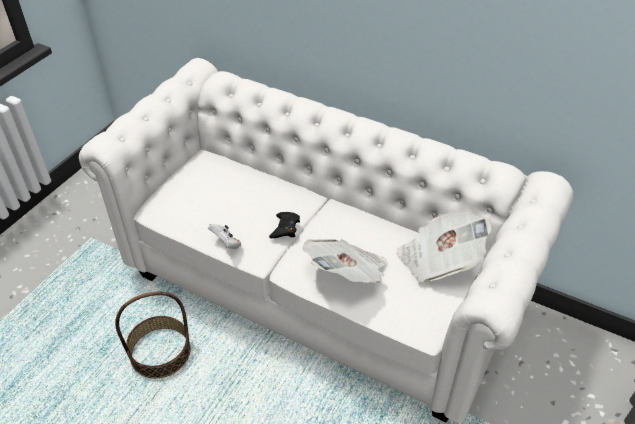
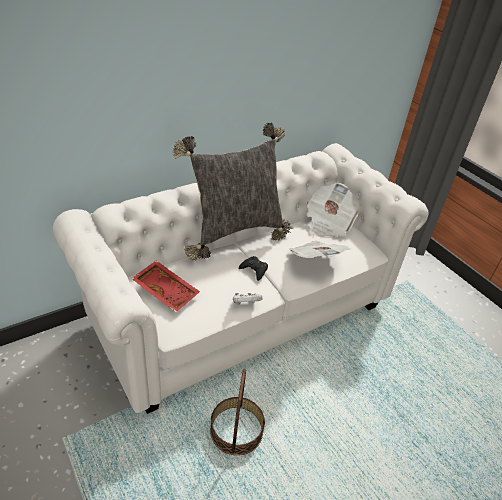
camera: 65 degrees left, 5 degrees down
none -> red tray [131,260,200,312]
none -> pillow [173,122,292,260]

